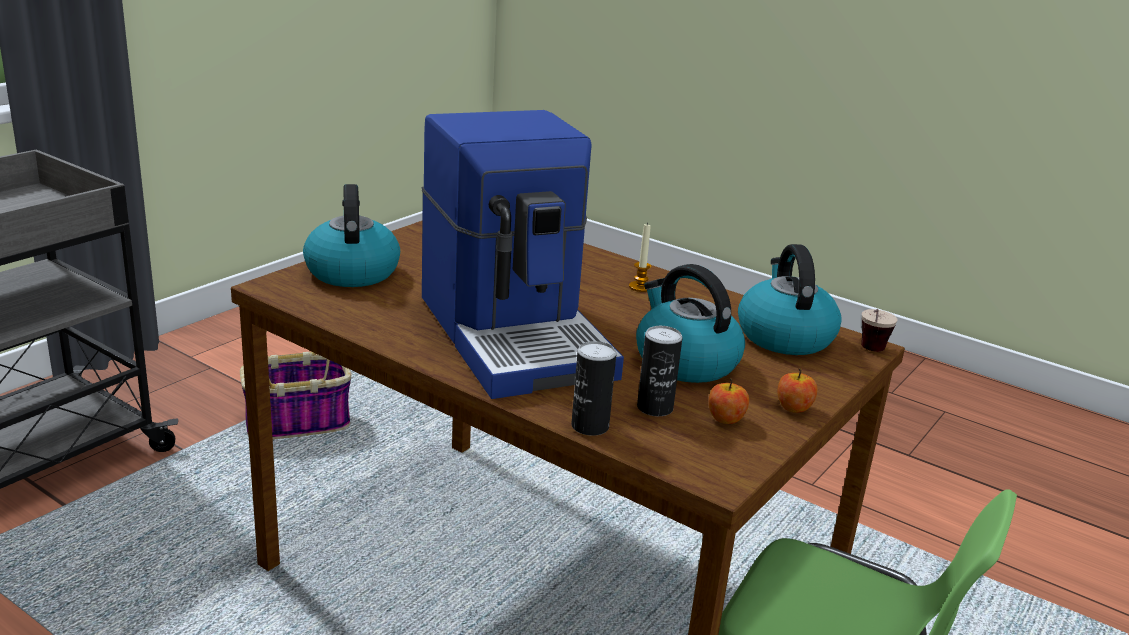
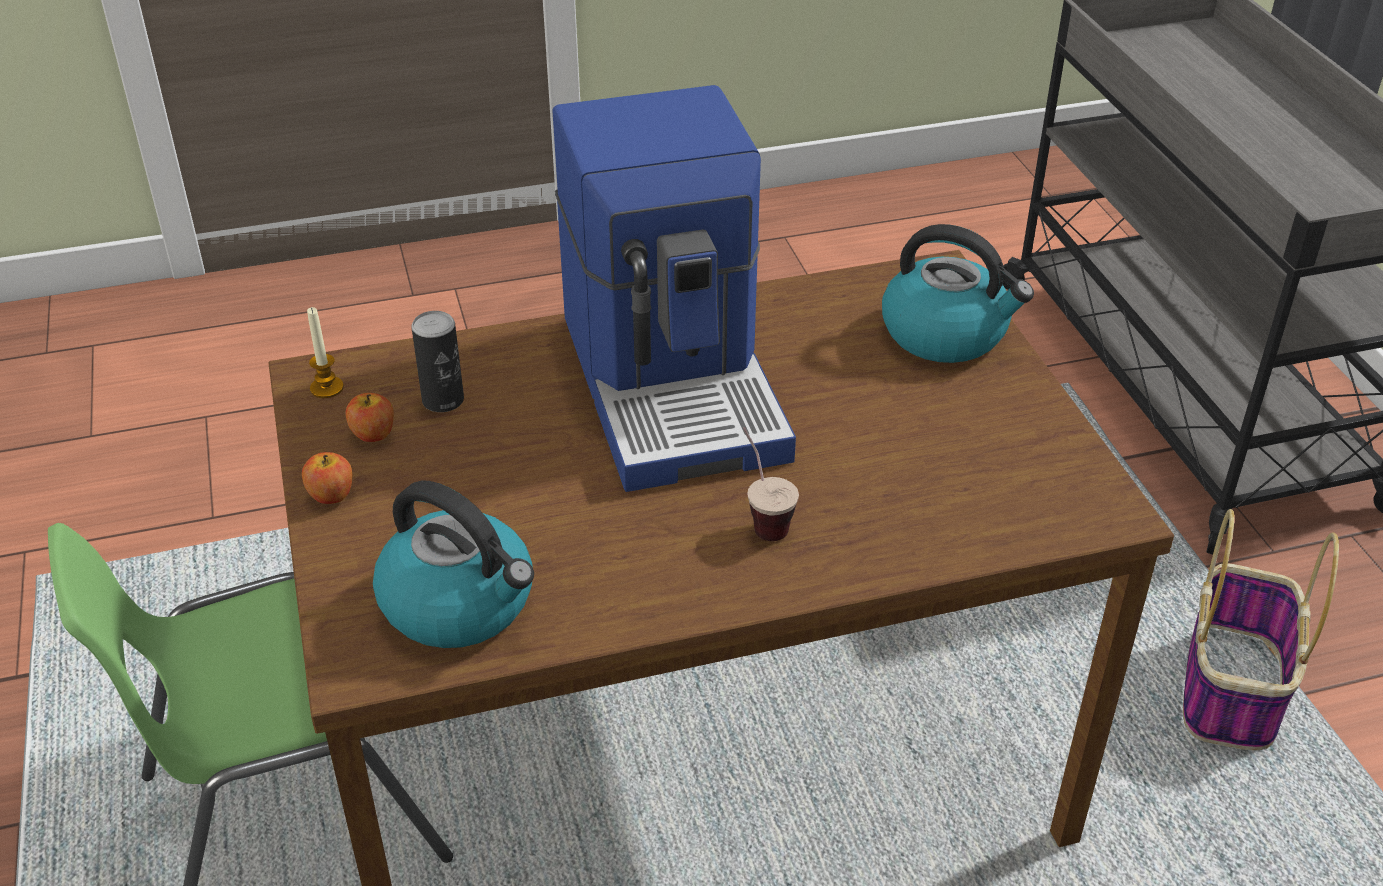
camera: 130 degrees right, 15 degrees up
coffee machine [421,110,624,399] -> coffee machine turned 120 degrees counterclockwise [552,85,796,492]
can [571,341,617,436] -> none
candle [629,222,651,292] -> candle moved to [307,307,344,398]
kettle [636,264,745,383] -> none
cup [861,309,898,352] -> cup moved to [743,427,799,541]

